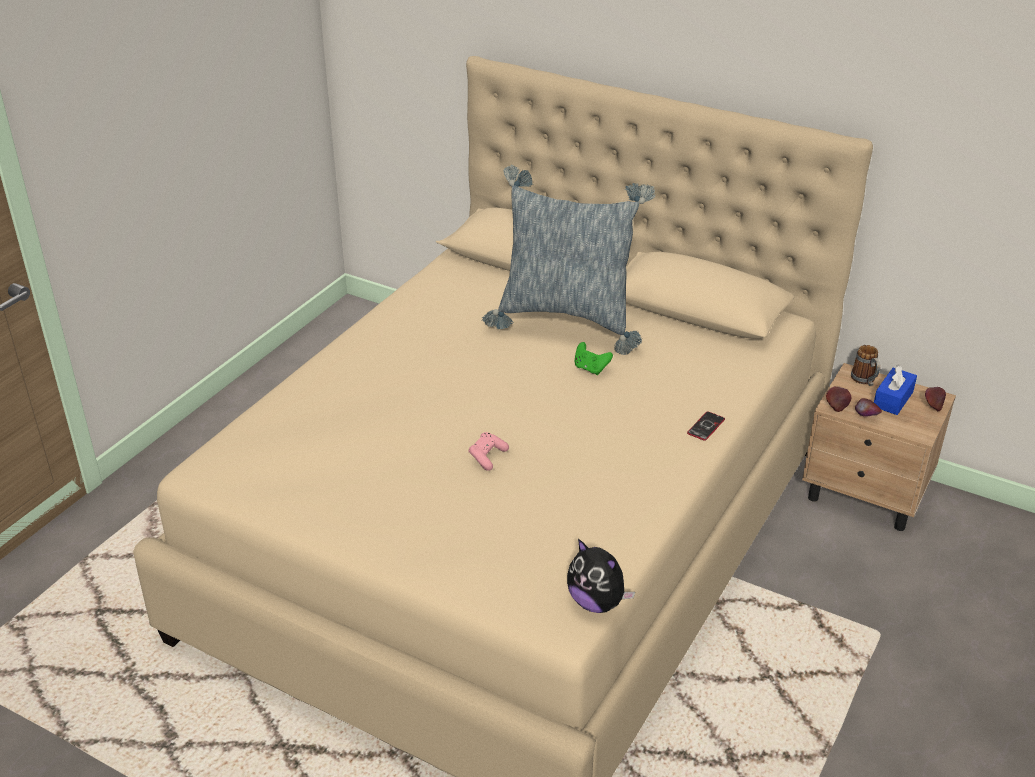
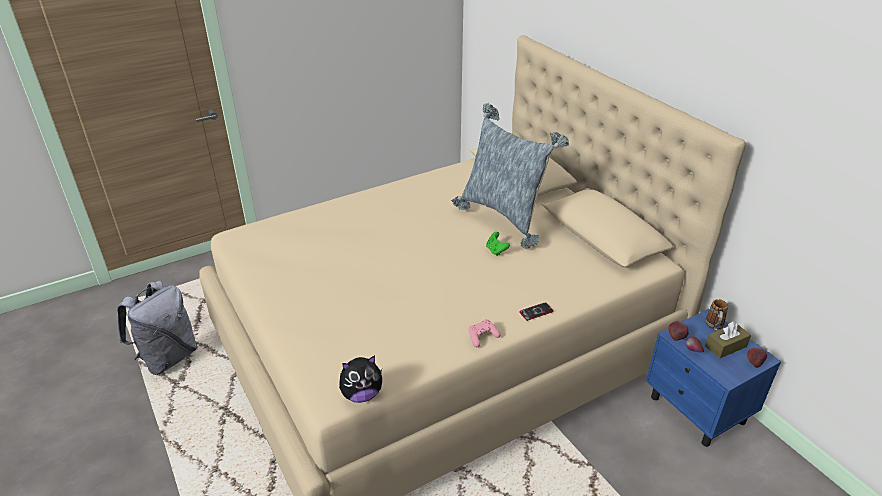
camera: 30 degrees right, 0 degrees up
pink game controller [468,432,509,471] -> pink game controller moved to [468,319,500,347]
plush toy [567,539,635,613] -> plush toy turned 90 degrees counterclockwise [339,355,382,403]
beige nightstand [802,363,956,531] -> blue nightstand [646,309,782,447]
blue tissue box [874,364,917,415] -> brown tissue box [705,321,751,359]
none -> grey backpack [117,281,197,375]

